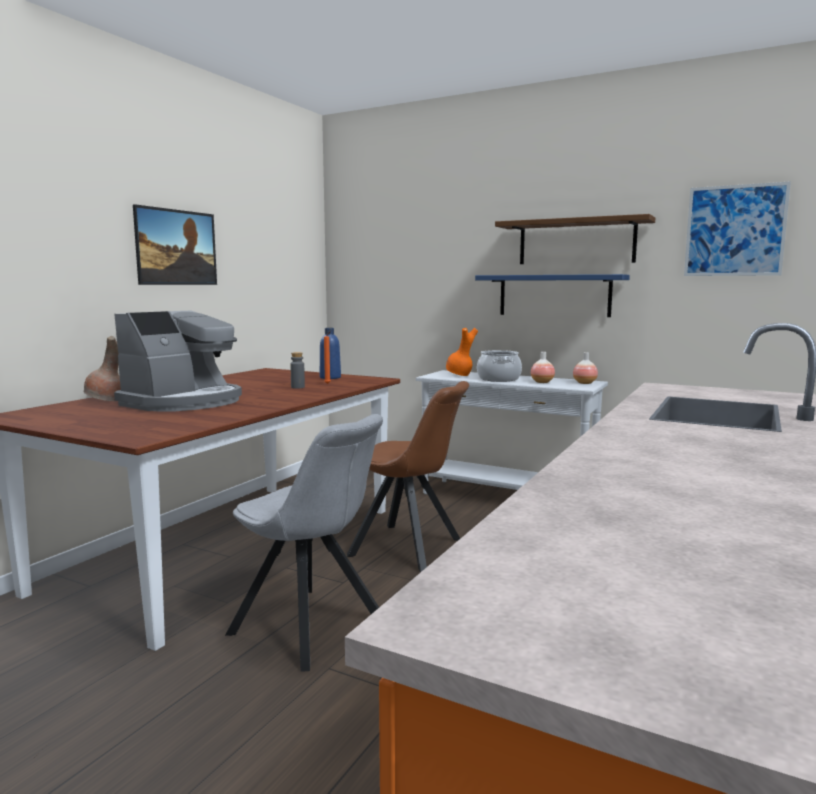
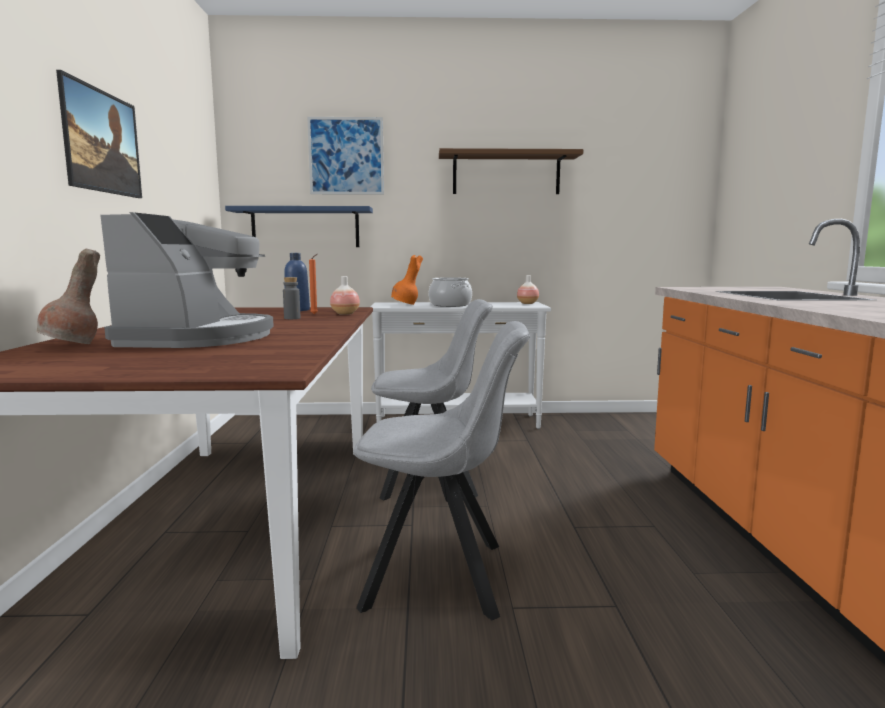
camera: 30 degrees left, 0 degrees up
brown chair [347,381,469,572] -> grey chair [371,299,493,500]
blue shelf [475,274,630,317] -> blue shelf moved to [225,206,373,247]
vase [531,352,555,383] -> vase moved to [330,276,360,315]
picture [684,181,791,276] -> picture moved to [307,117,384,195]

